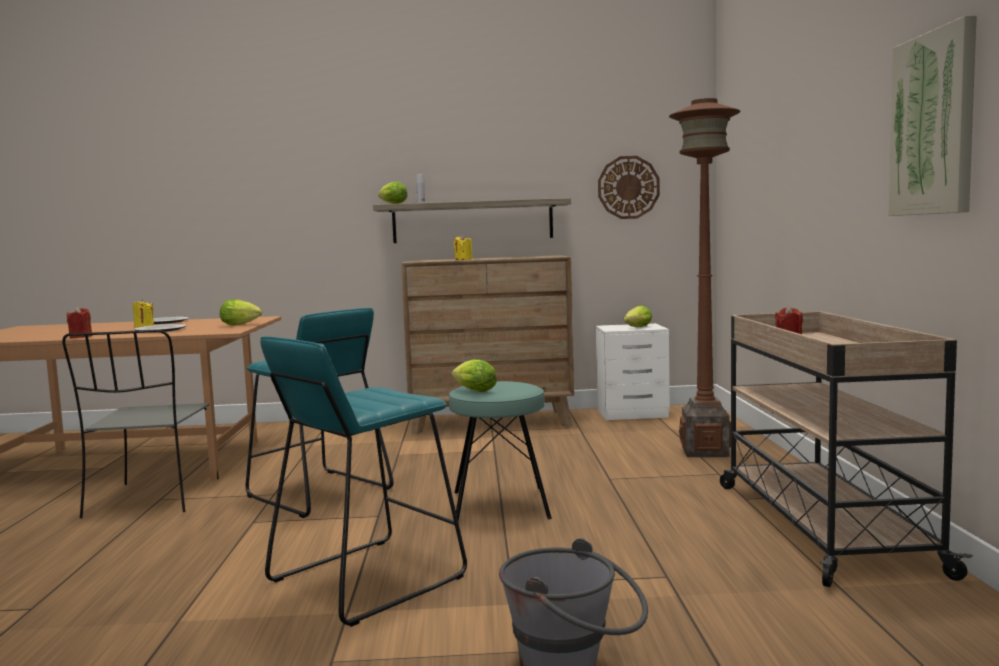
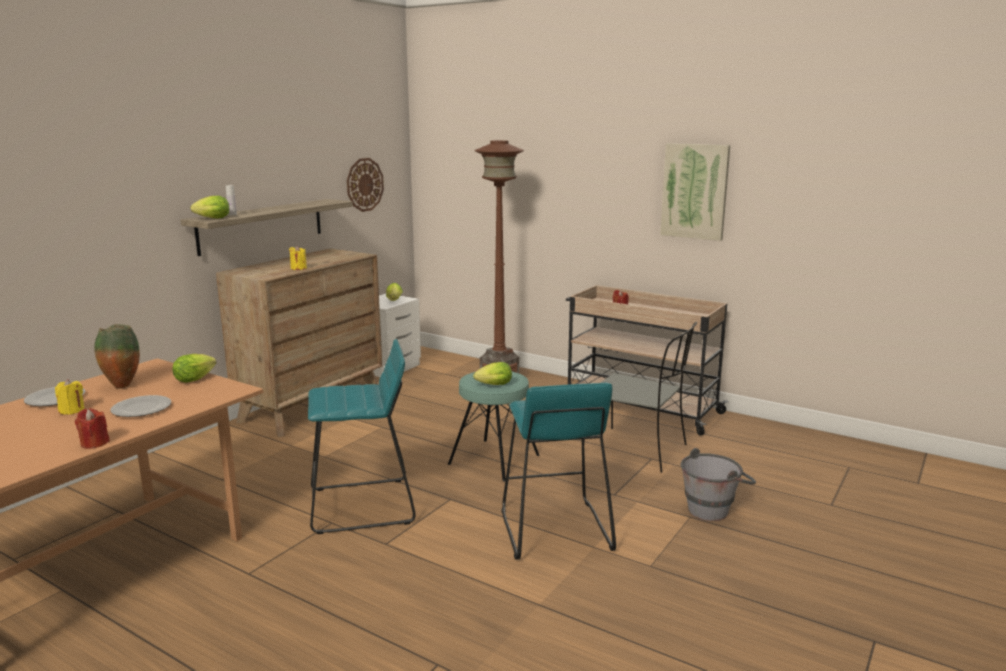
camera: 55 degrees left, 10 degrees up
grey chair [62,329,219,518] -> grey chair moved to [584,322,697,473]
none -> vase [94,324,140,389]

